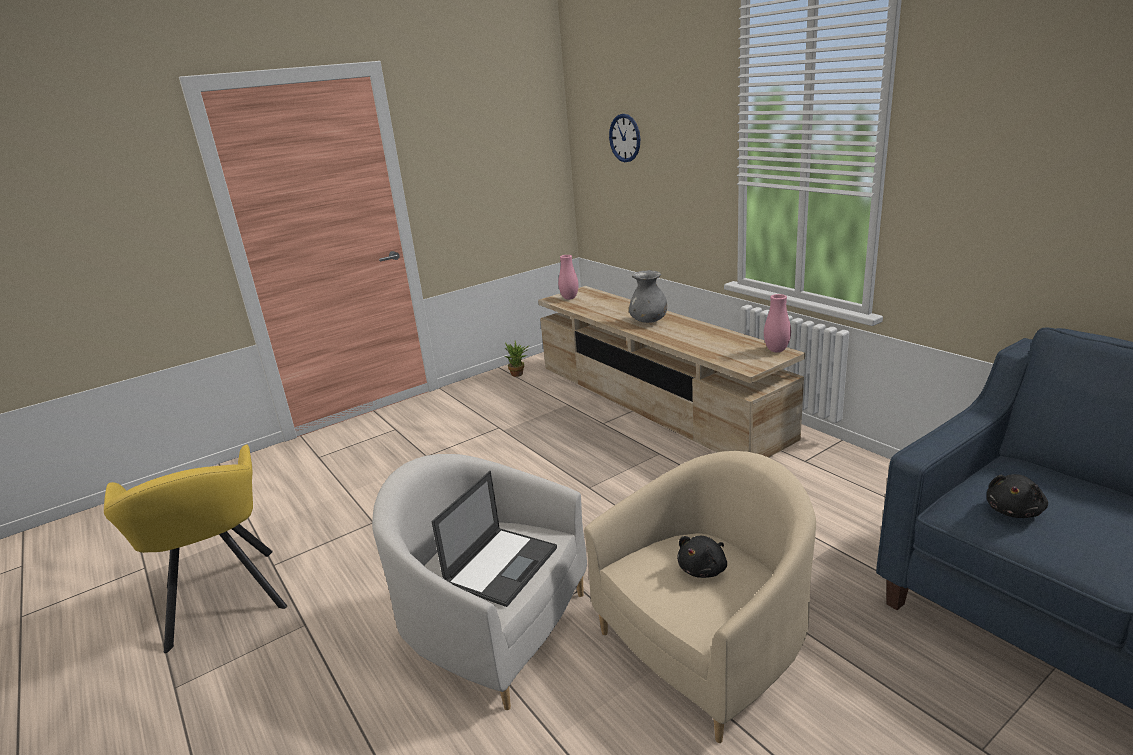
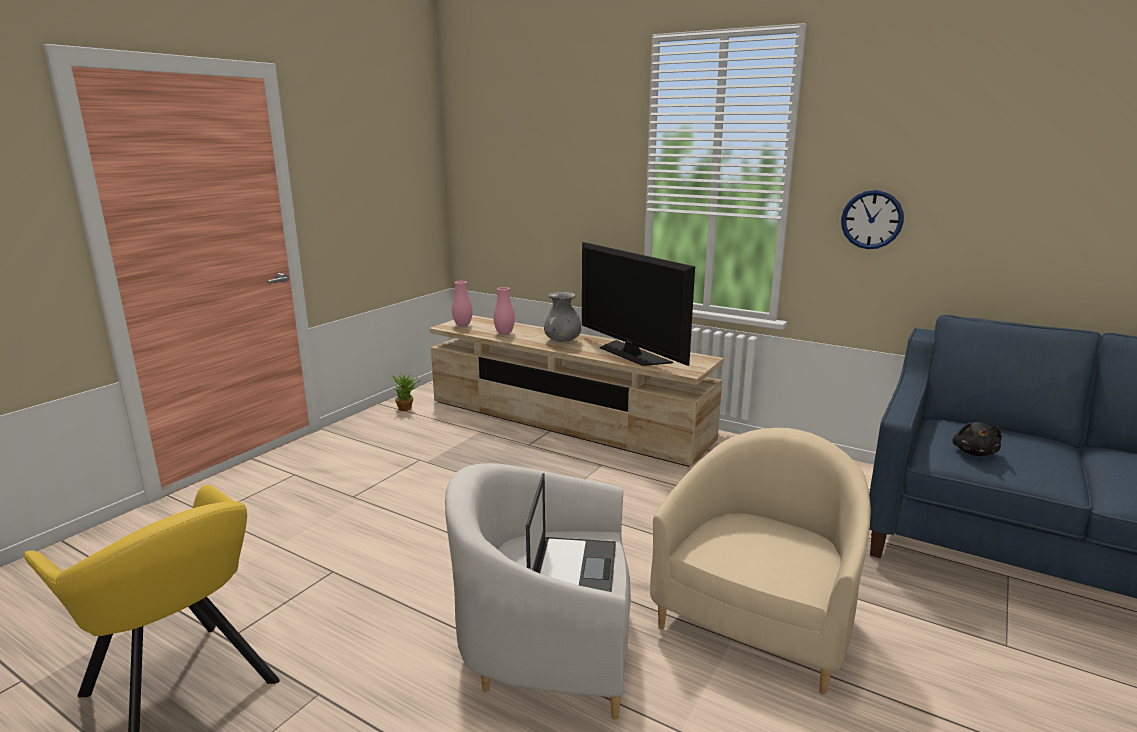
camera: 25 degrees left, 5 degrees down
wall clock [609,114,640,162] -> wall clock moved to [841,190,904,249]
black plush toy [677,536,727,578] -> none
pink vase [764,294,791,352] -> pink vase moved to [493,287,515,335]
none -> television [582,242,695,366]

